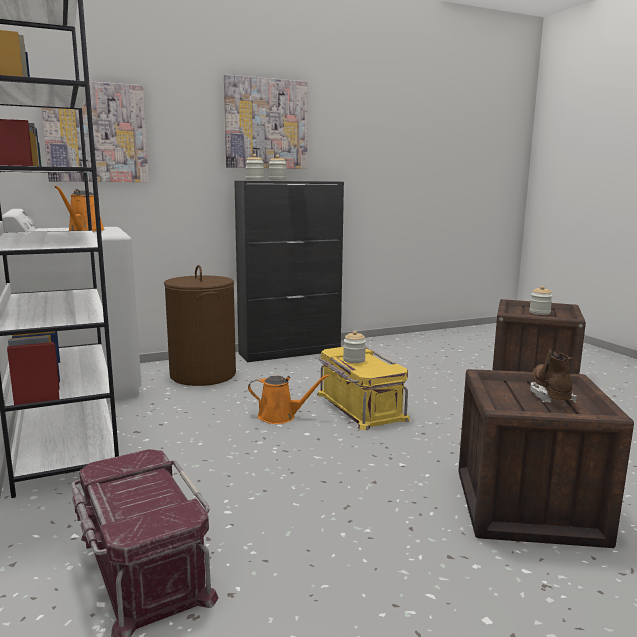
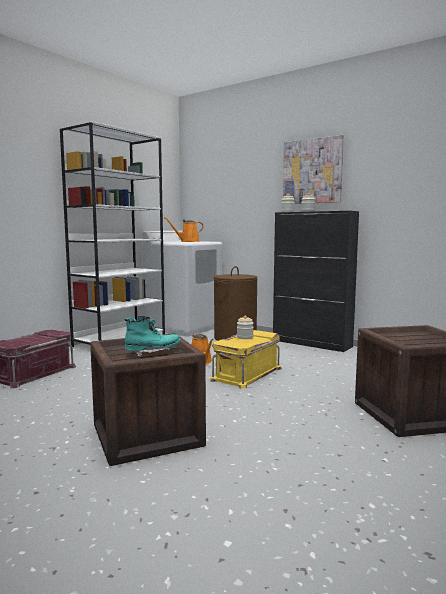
camera: 60 degrees right, 5 degrees down
picture [42,81,149,182] -> none
jar [529,286,553,315] -> none
brown boot [530,349,577,403] -> turquoise boot [124,315,181,357]

